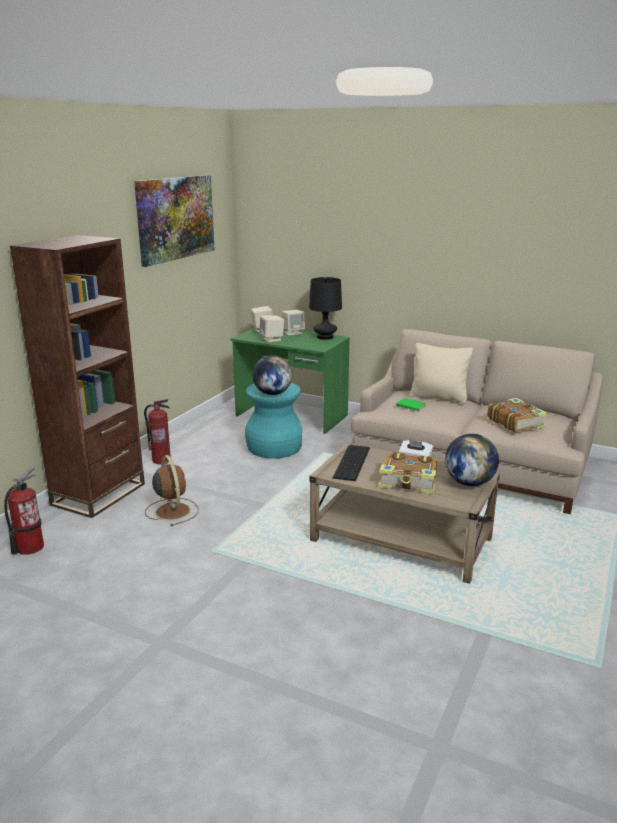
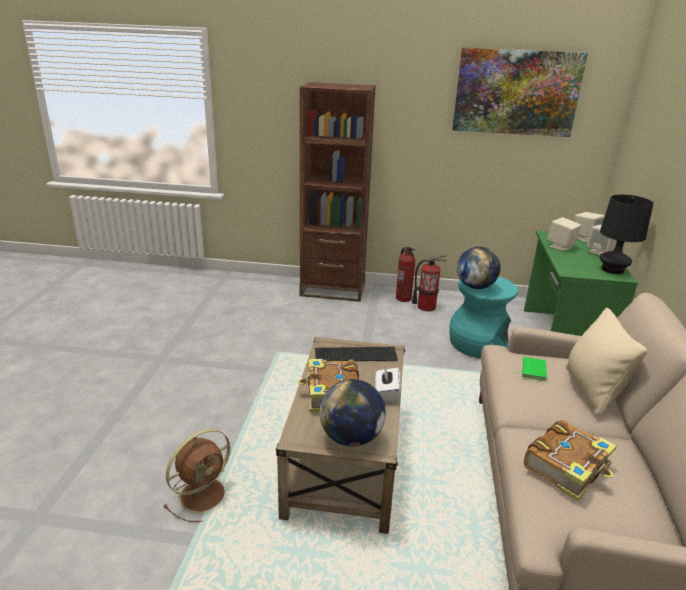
camera: 70 degrees right, 5 degrees up
fire extinguisher [4,467,44,555] -> fire extinguisher moved to [412,255,446,311]
brown fan [145,455,198,526] -> brown fan moved to [163,429,230,522]

